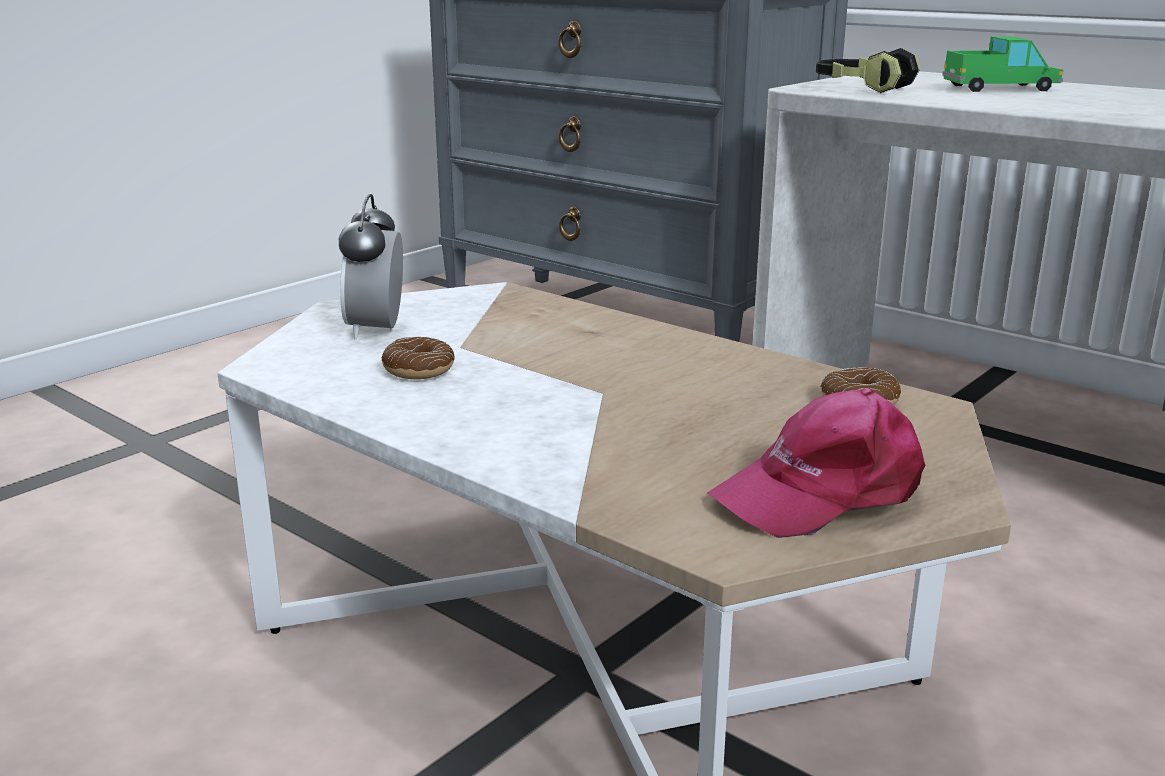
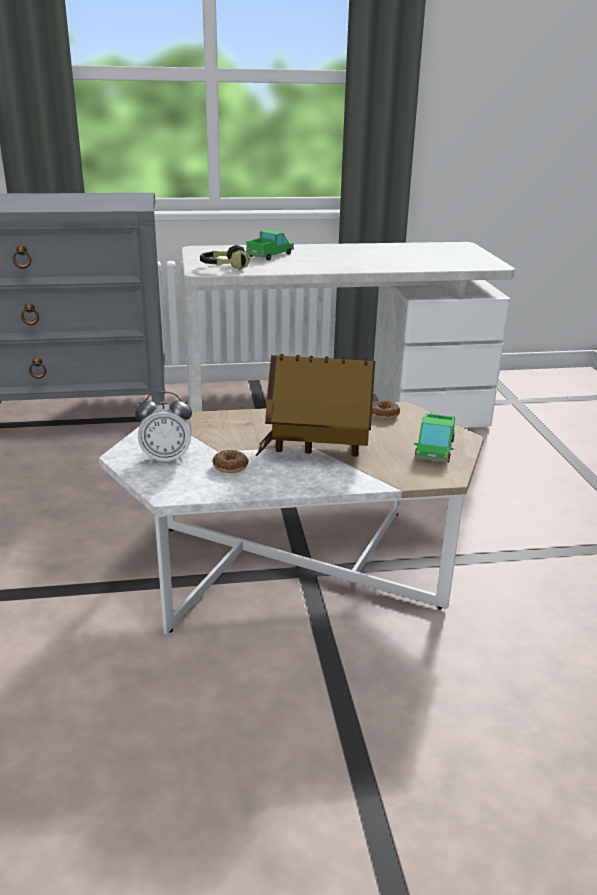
camera: 50 degrees left, 5 degrees up
alarm clock [339,194,403,340] -> alarm clock turned 45 degrees counterclockwise [135,391,192,463]
pink cap [708,389,926,538] -> toy truck [414,413,455,462]
none -> toy house [256,354,375,457]

